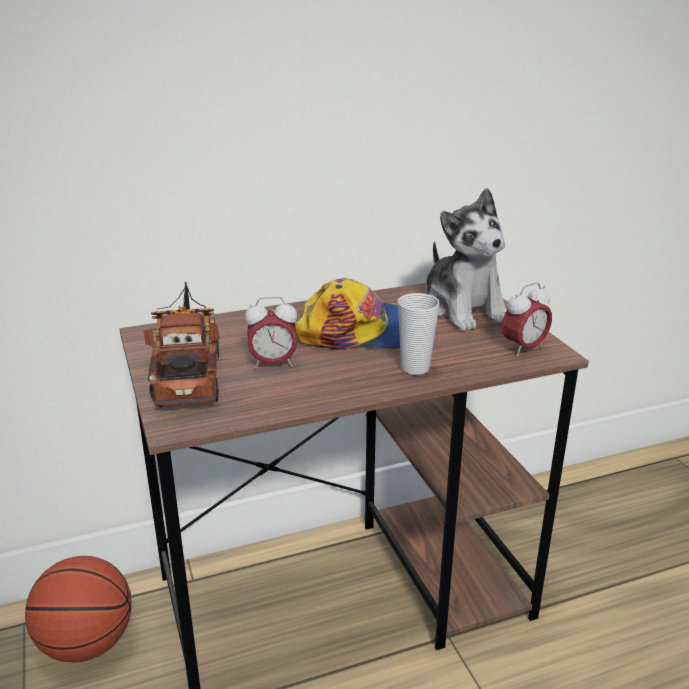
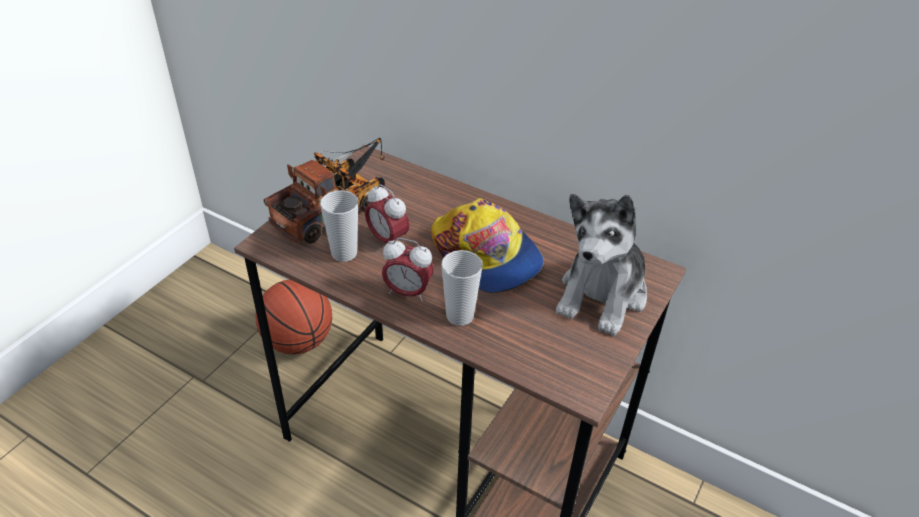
camera: 50 degrees right, 15 degrees up
alarm clock [502,282,552,357] -> alarm clock moved to [382,238,434,302]
none -> cup [320,190,358,262]

